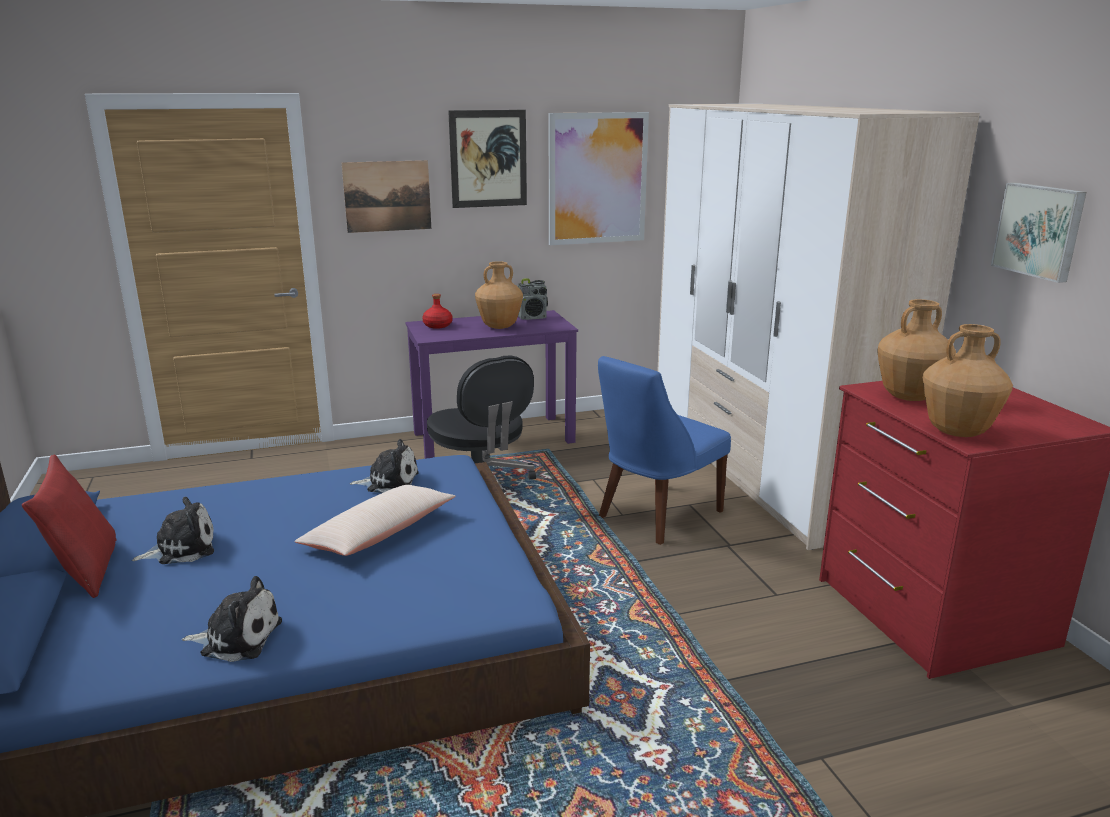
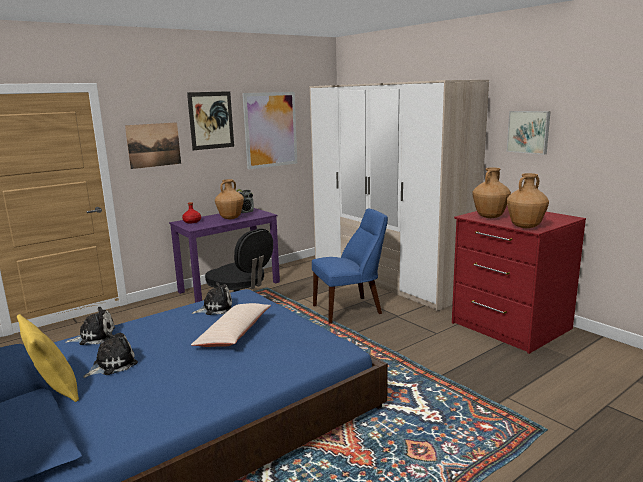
camera: 20 degrees left, 5 degrees down
red pillow [22,454,117,598] -> yellow pillow [17,314,79,402]
plush toy [182,576,282,662] -> plush toy moved to [65,307,115,345]
blue chair [598,356,731,545] -> blue chair turned 135 degrees counterclockwise [312,208,388,323]

